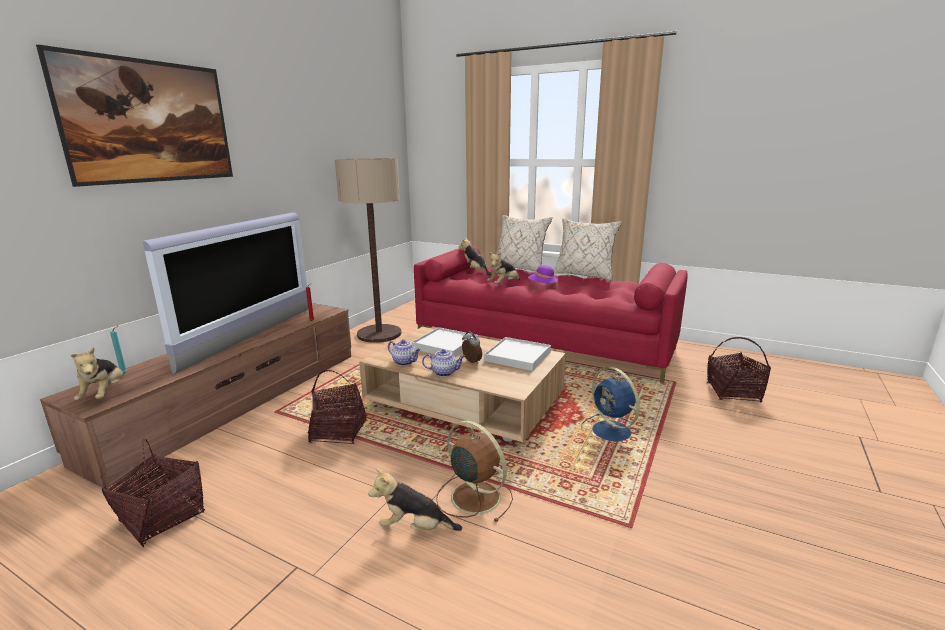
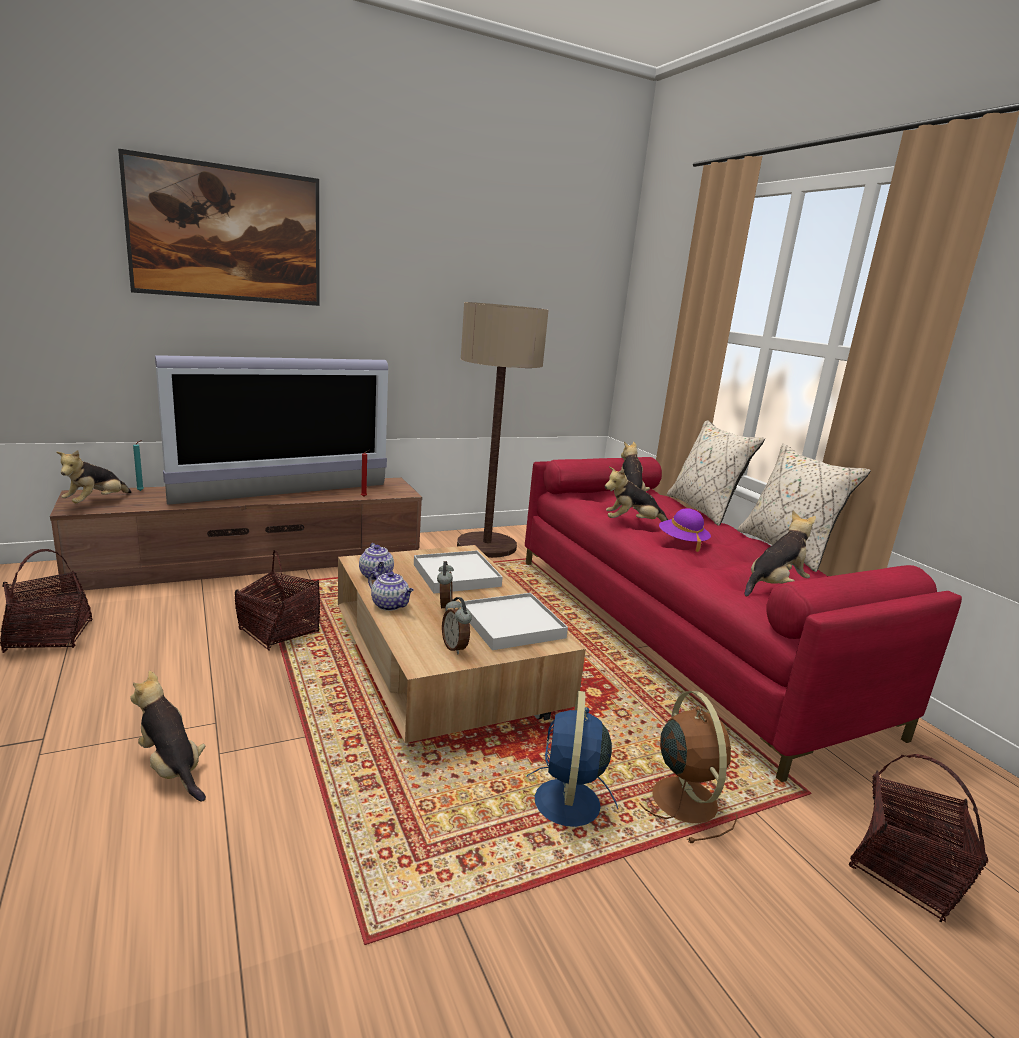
camera: 35 degrees right, 0 degrees up
brown fan [436,420,513,522] -> brown fan moved to [639,691,738,843]
none -> alarm clock [442,597,472,655]
none -> plush toy [745,511,816,597]

